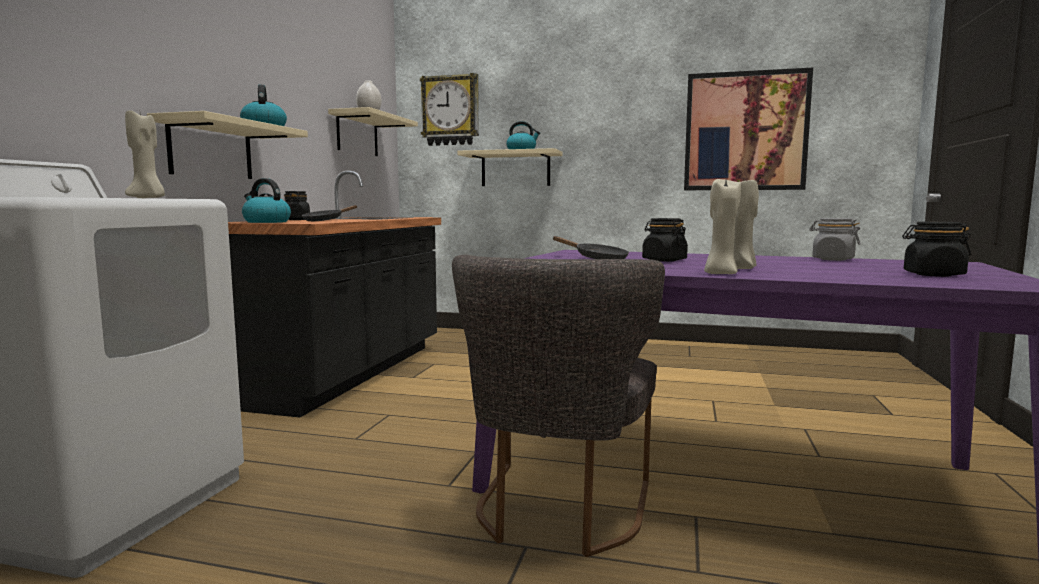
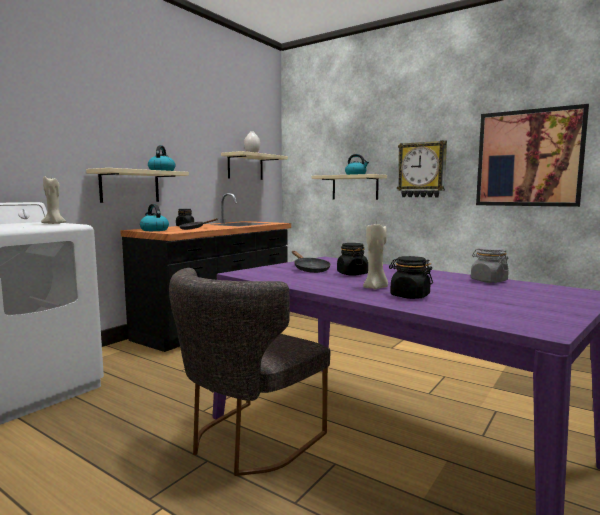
camera: 20 degrees right, 0 degrees up
wall clock [420,73,479,146] -> wall clock moved to [397,140,447,197]
beige candle [704,179,741,274] -> none
black jar [902,222,971,277] -> black jar moved to [389,256,433,299]

